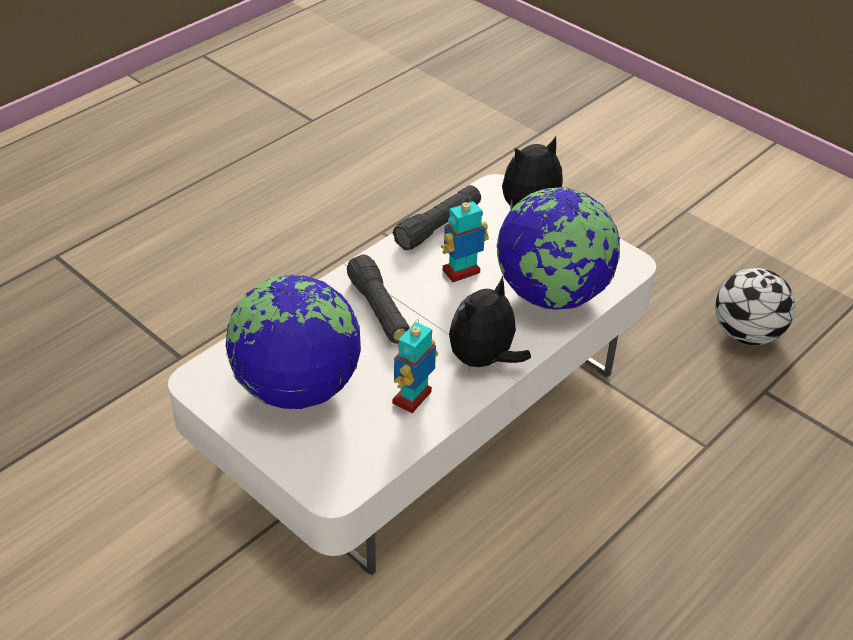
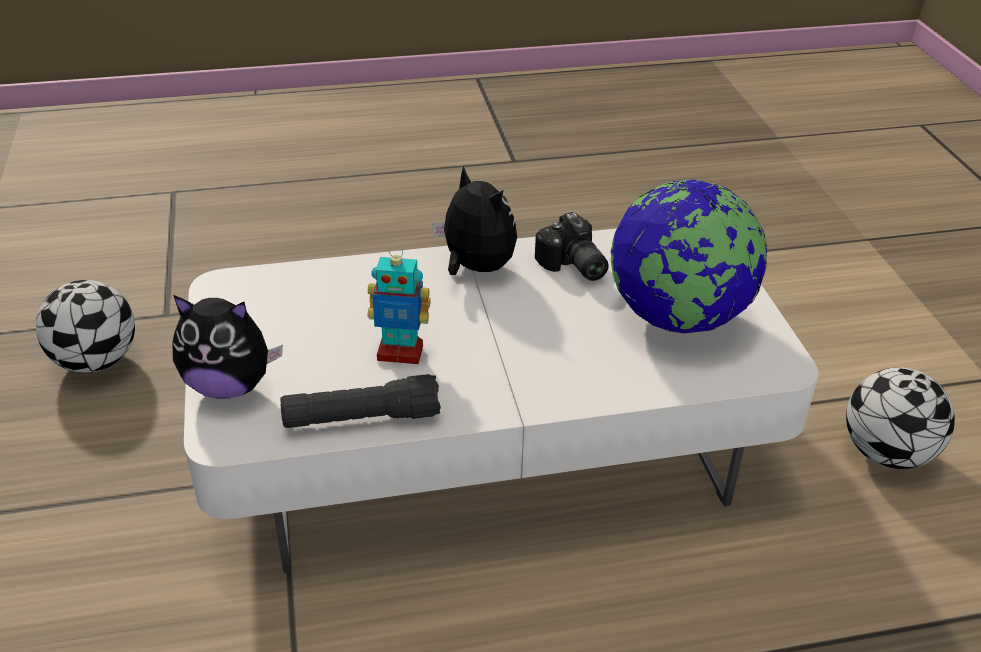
camera: 145 degrees left, 5 degrees down
black flashlight [347,254,410,344] -> none
toy robot [393,319,438,413] -> camera [535,212,609,281]
plush toy [449,276,531,370] -> plush toy turned 120 degrees counterclockwise [432,166,517,275]
globe [497,187,620,310] -> none
none -> football [846,367,955,469]

